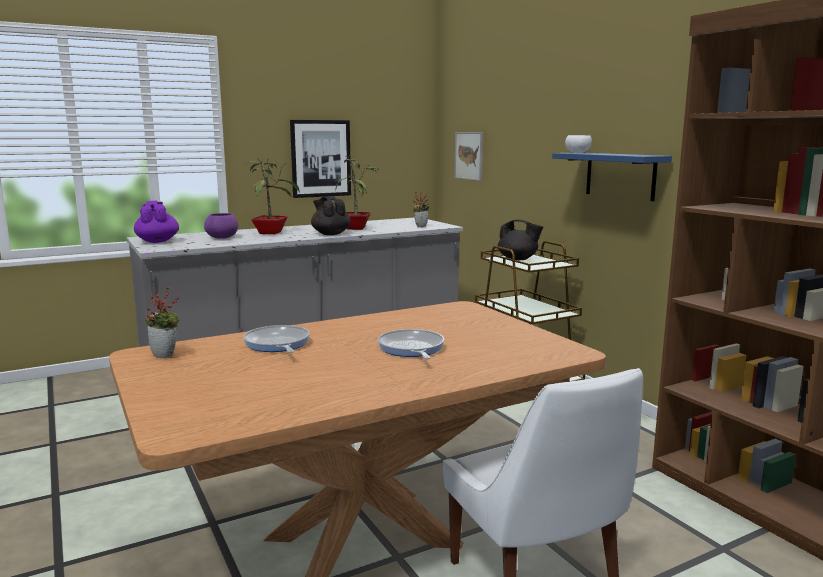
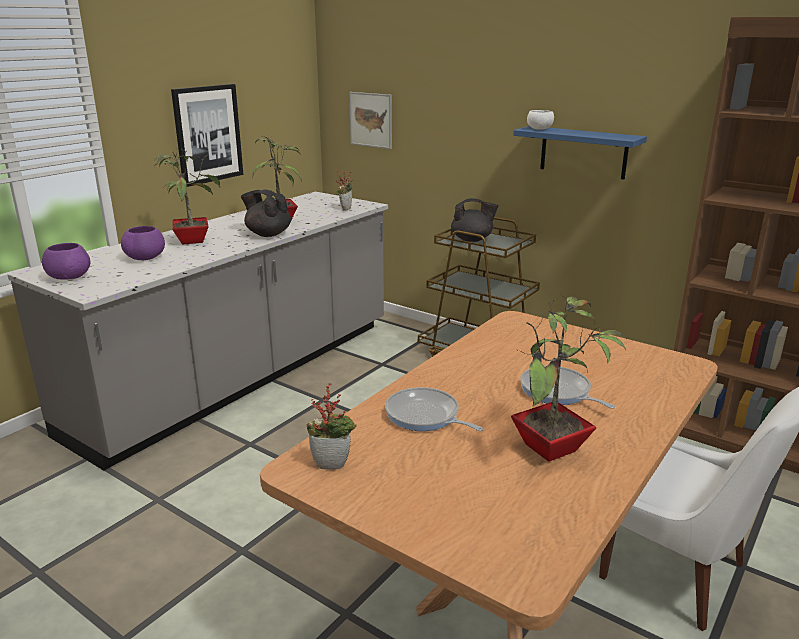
camera: 25 degrees left, 10 degrees up
purple teapot [134,201,179,243] -> purple bowl [42,243,90,280]
none -> potted plant [511,294,627,462]

